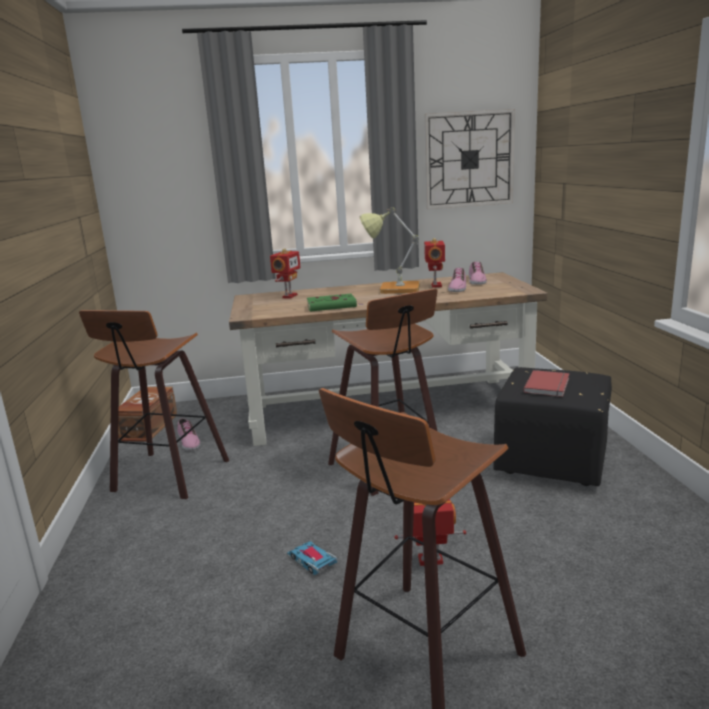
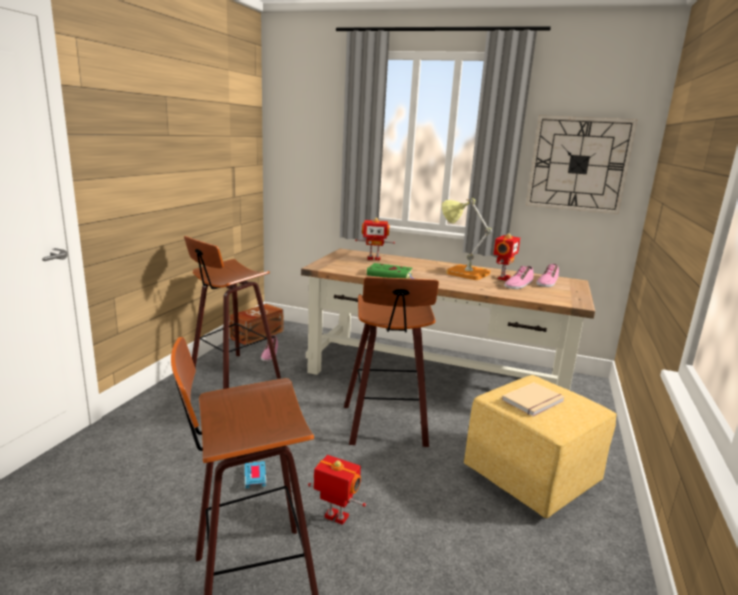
camera: 25 degrees right, 0 degrees up
toy robot [270,248,301,299] -> toy robot turned 45 degrees clockwise [355,218,395,261]
black ottoman [493,367,612,486] -> yellow ottoman [464,375,616,518]
red book [523,370,569,397] -> beige book [502,382,565,417]

